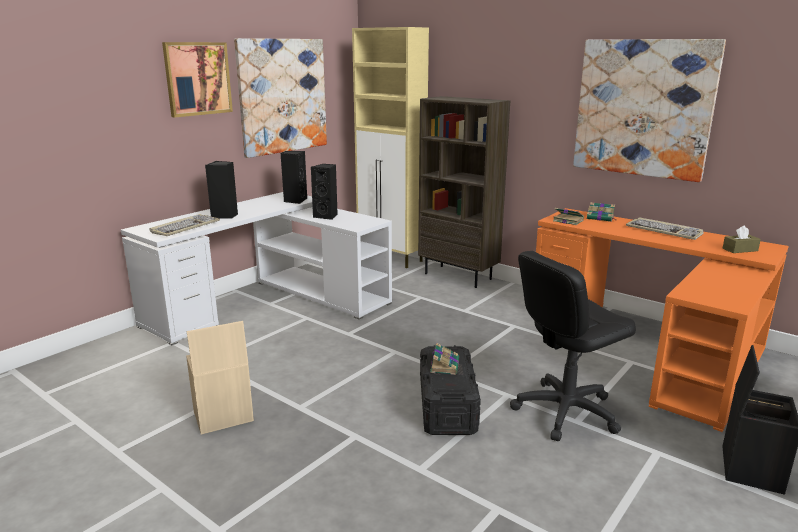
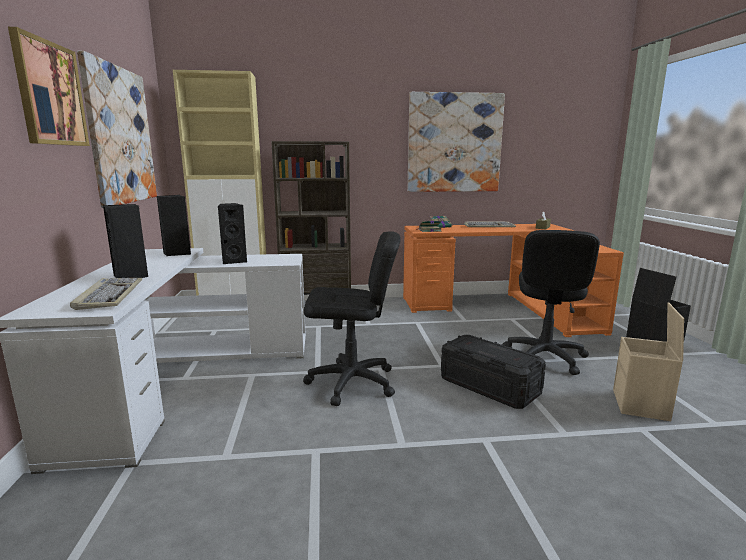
camera: 45 degrees left, 5 degrees down
beige storage box [186,321,254,434] -> beige storage box moved to [613,302,684,421]
book [430,343,459,375] -> none
none -> black office chair [303,231,401,406]

